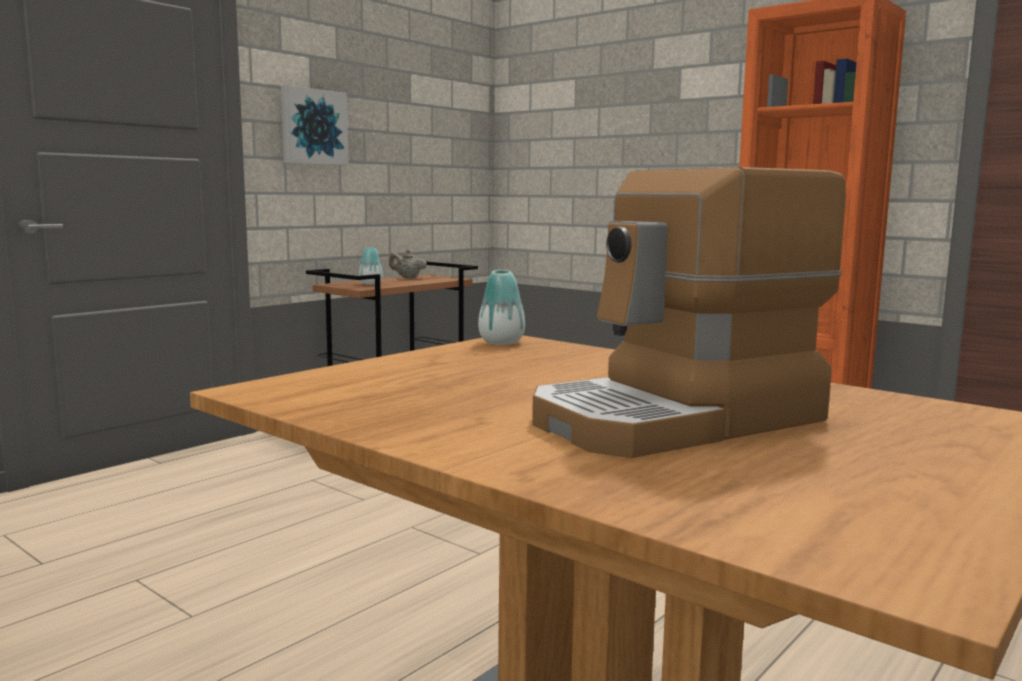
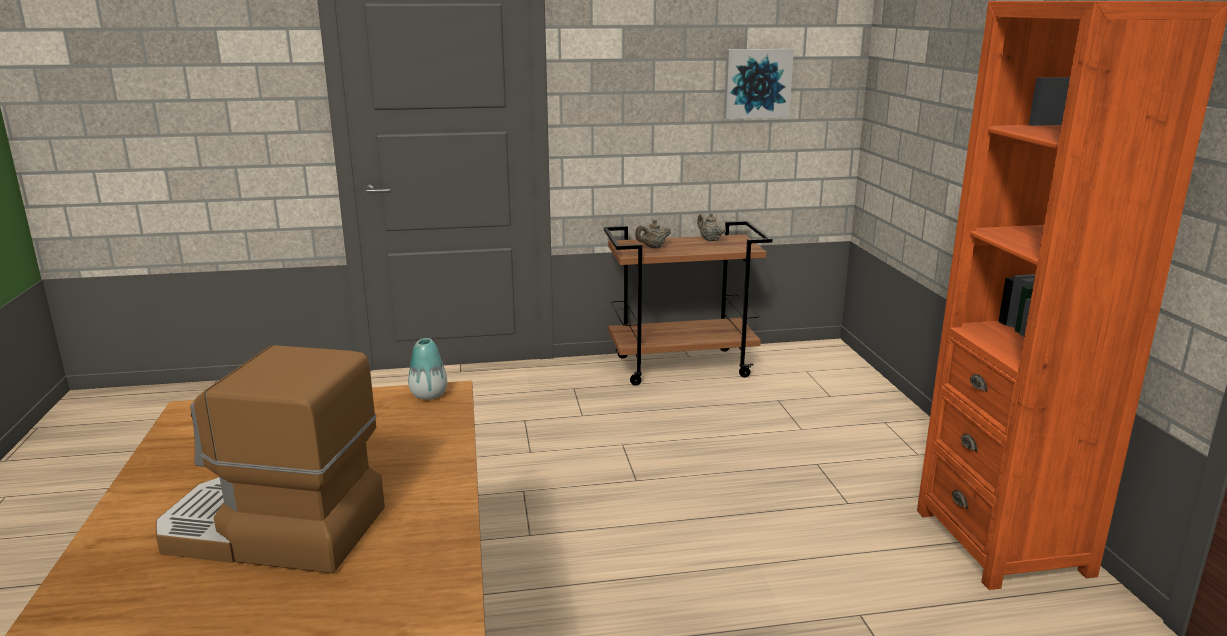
camera: 40 degrees right, 10 degrees up
picture [281,85,348,165] -> picture moved to [724,49,794,119]
vase [359,248,383,285] -> beige teapot [635,220,671,248]

